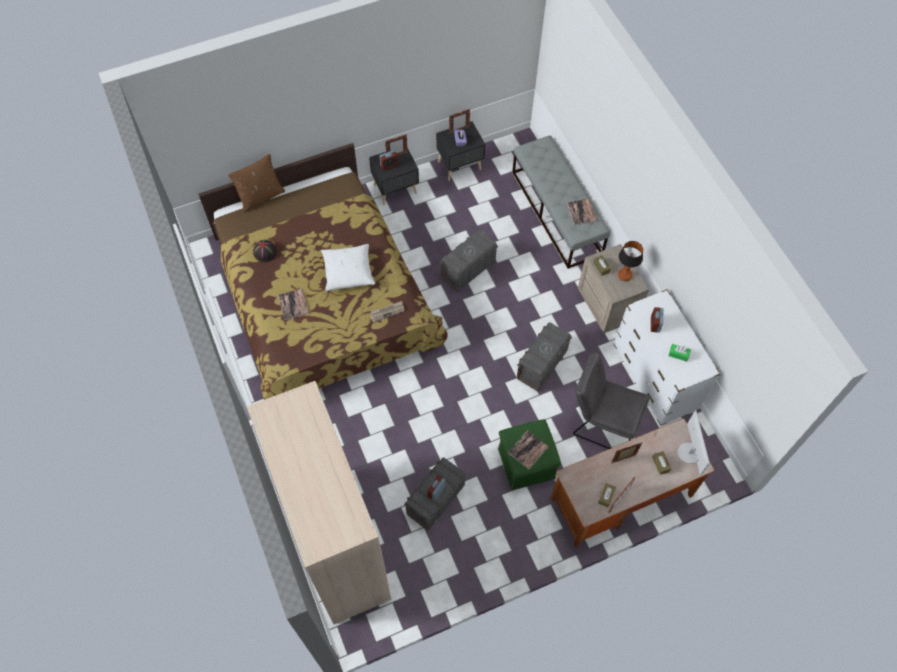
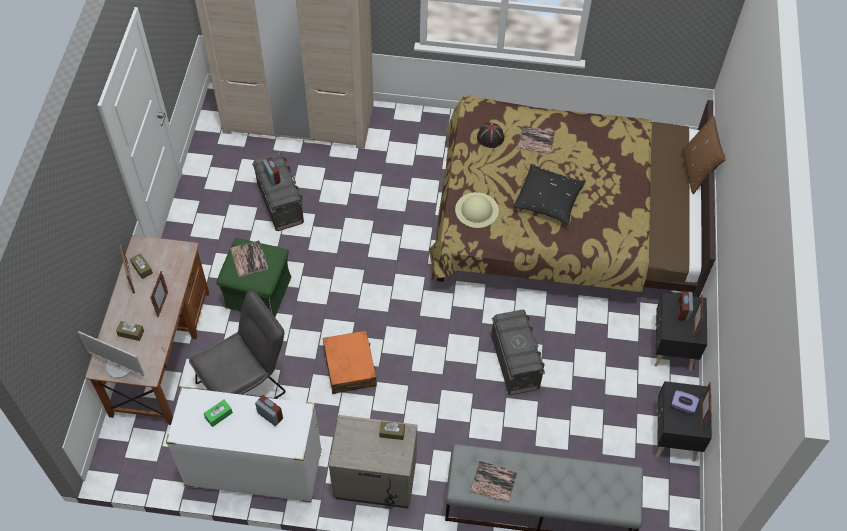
camera: 120 degrees right, 5 degrees down
black hat [253,240,277,262] -> black hat moved to [477,123,504,148]
white pillow [321,244,375,291] -> black pillow [513,164,585,225]
newspaper [370,301,404,323] -> beige hat [455,192,499,228]
grey storage box [517,323,572,391] -> orange suitcase [323,330,376,394]
table lamp [618,241,643,281] -> none

